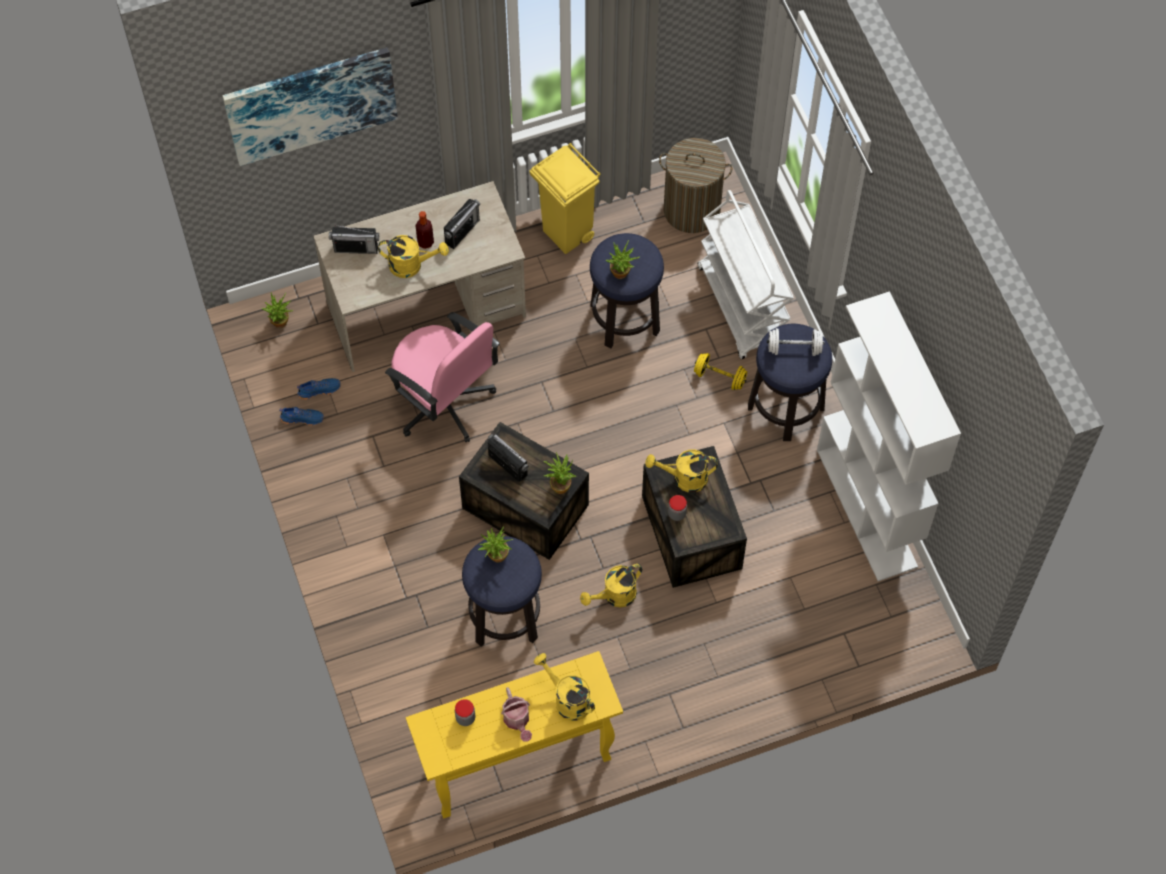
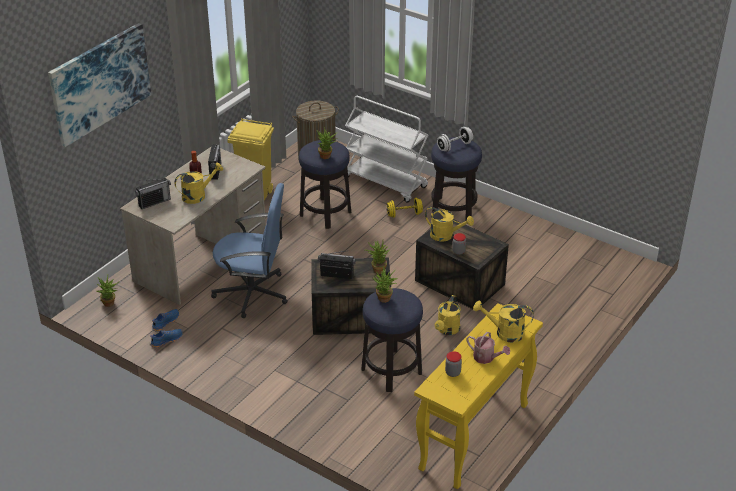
camera: 35 degrees left, 25 degrees down
pink office chair [385,312,500,442] -> blue office chair [211,183,287,318]
yellow watering can [645,450,718,493] -> yellow watering can turned 120 degrees counterclockwise [425,207,474,241]
white bookcase [817,291,961,581] -> none

